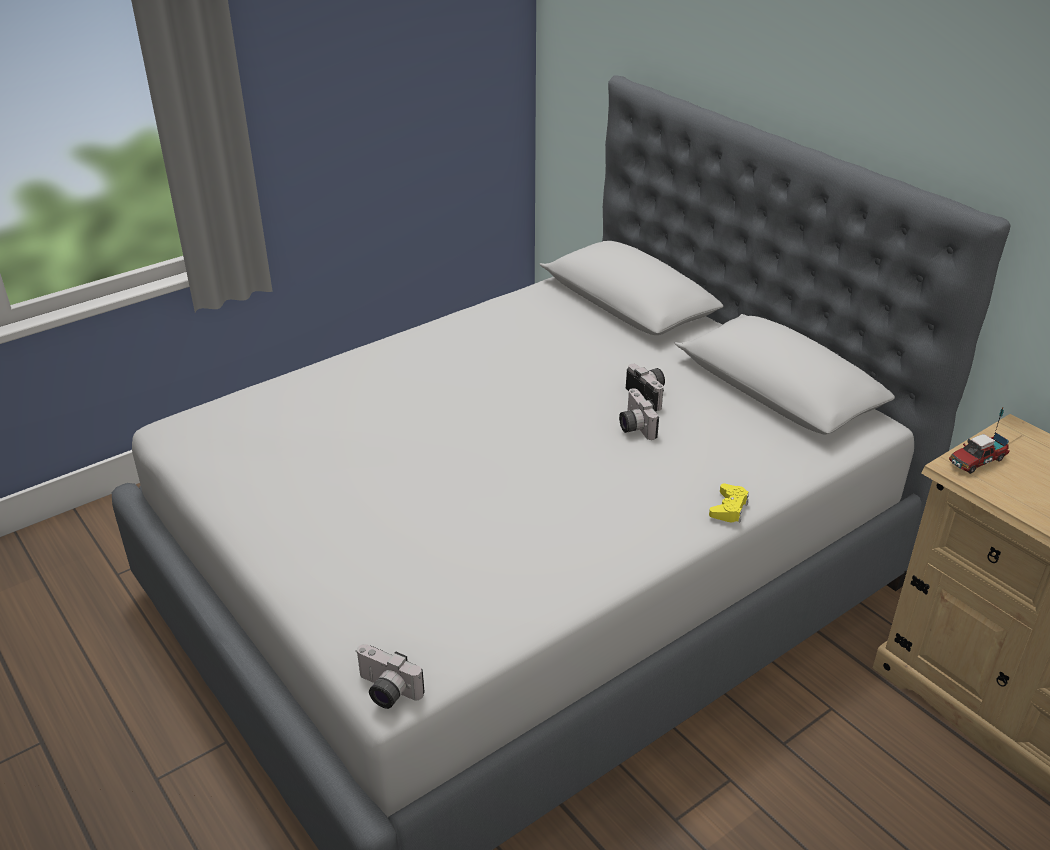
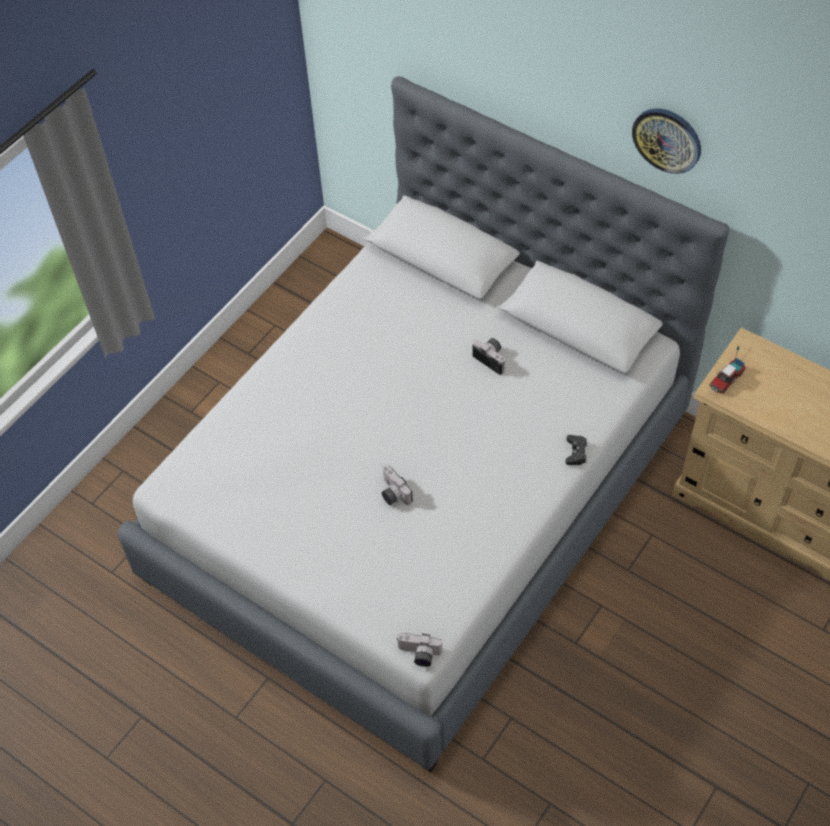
camera: 15 degrees left, 20 degrees up
camera [619,388,659,440] -> camera moved to [382,465,413,505]
yellow game controller [709,484,749,522] -> black game controller [565,435,587,465]
none -> wall clock [632,108,701,174]

